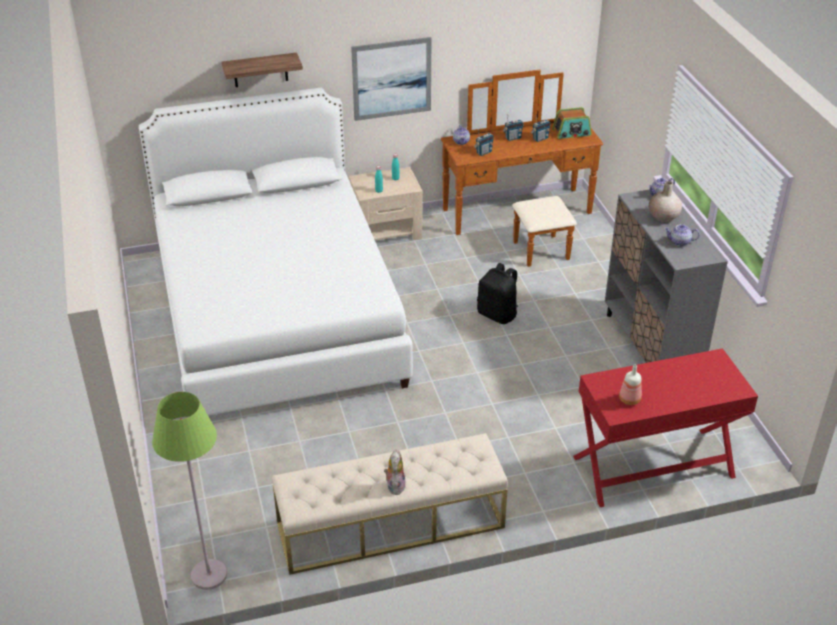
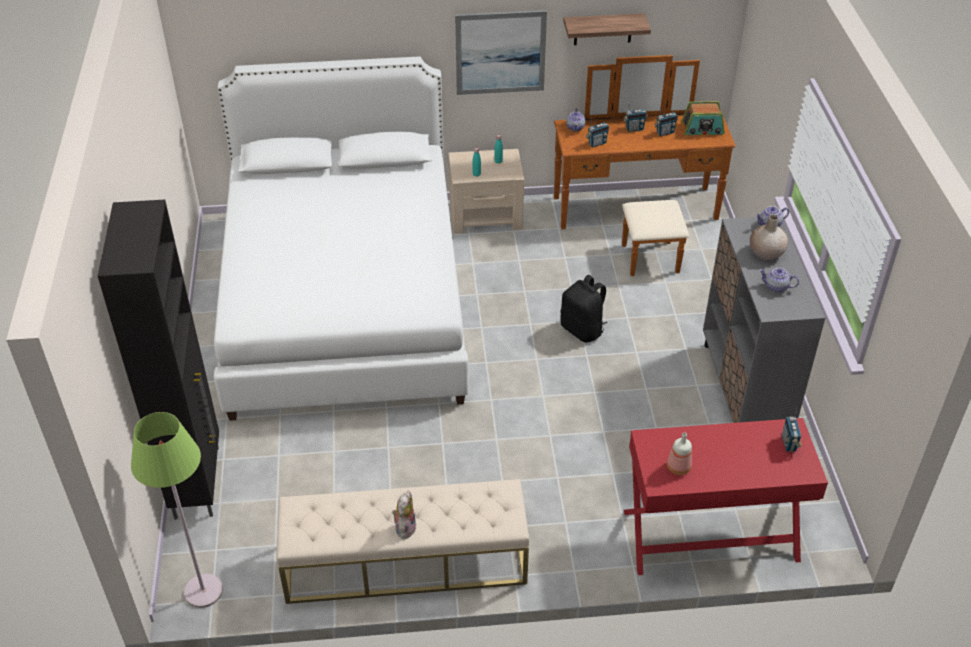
camera: 10 degrees right, 5 degrees up
shelf [222,52,303,87] -> shelf moved to [563,13,651,45]
none -> black cabinet [98,199,219,520]
none -> radio [782,407,802,452]

